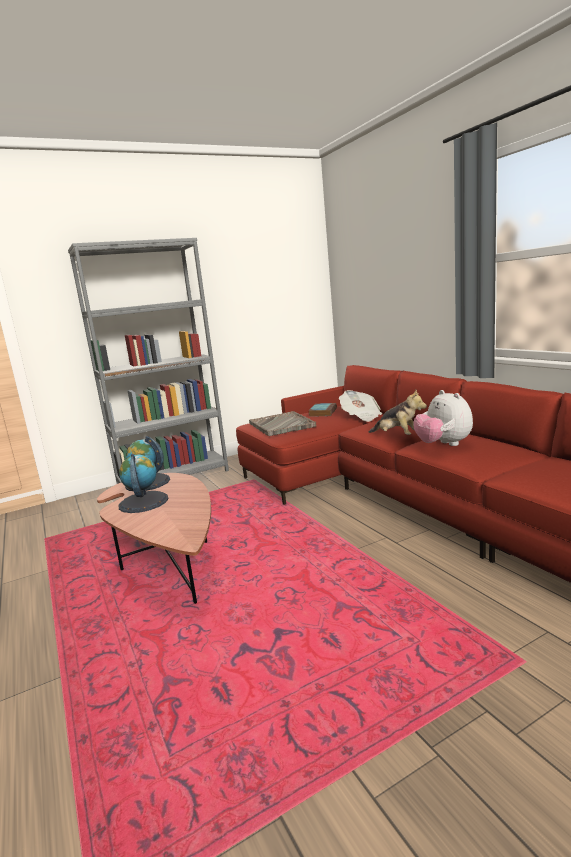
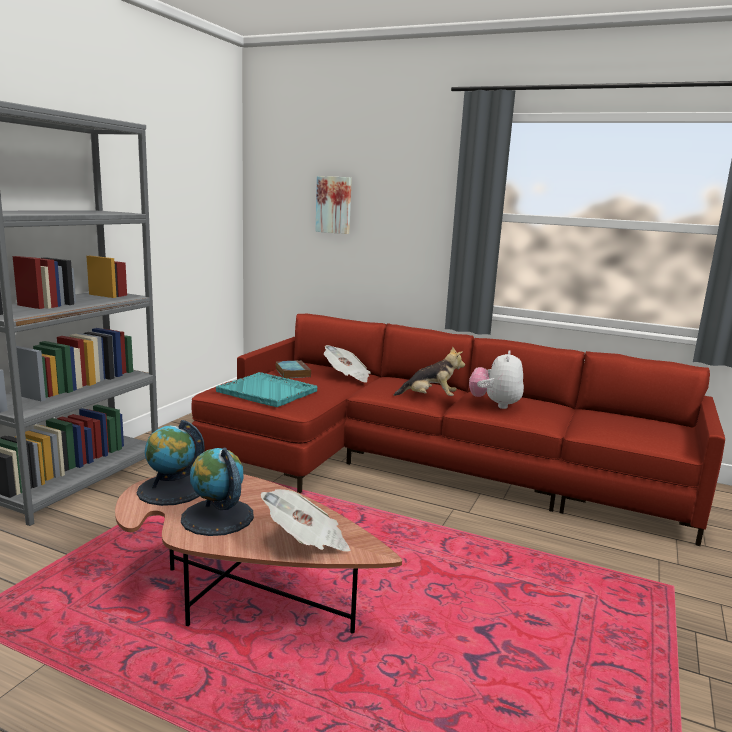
camera: 40 degrees left, 0 degrees up
grey tray [249,411,316,436] -> turquoise tray [216,372,318,407]
plush toy [413,390,473,446] -> plush toy turned 75 degrees clockwise [469,350,524,409]
none -> newspaper [261,489,351,552]
none -> picture [315,176,352,234]

